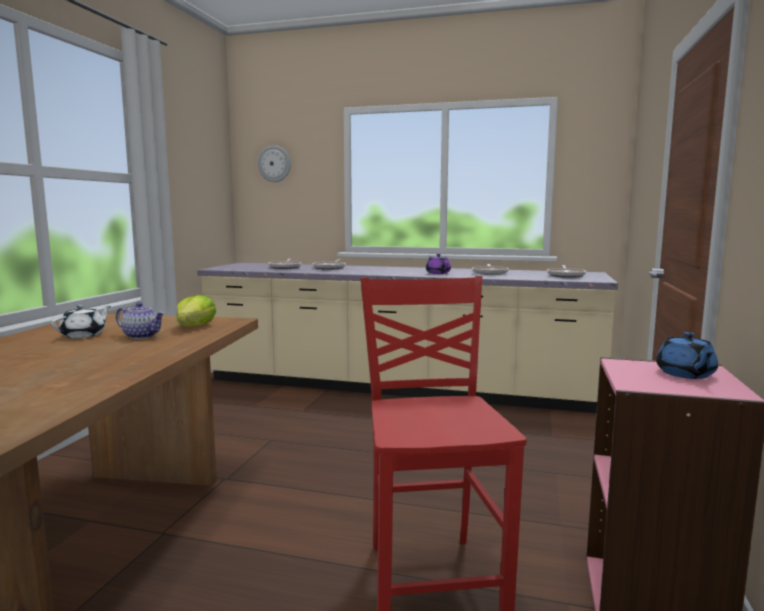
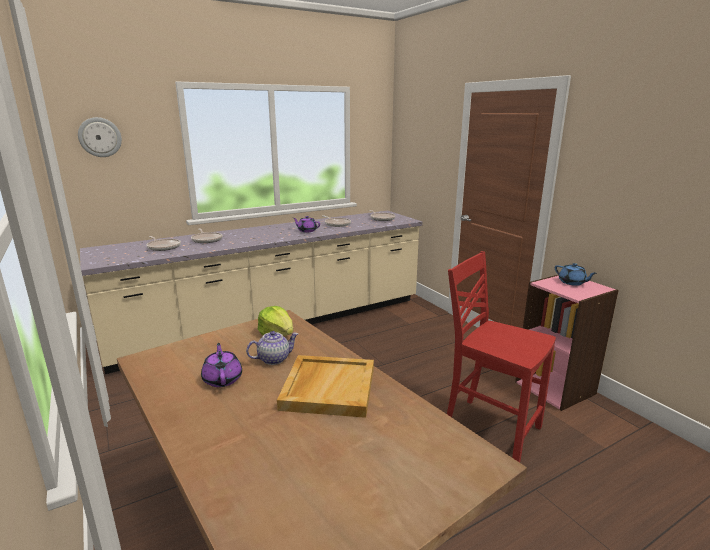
camera: 45 degrees left, 10 degrees up
white teapot [52,304,111,338] -> purple teapot [201,343,242,387]
none -> beige tray [277,355,374,418]

